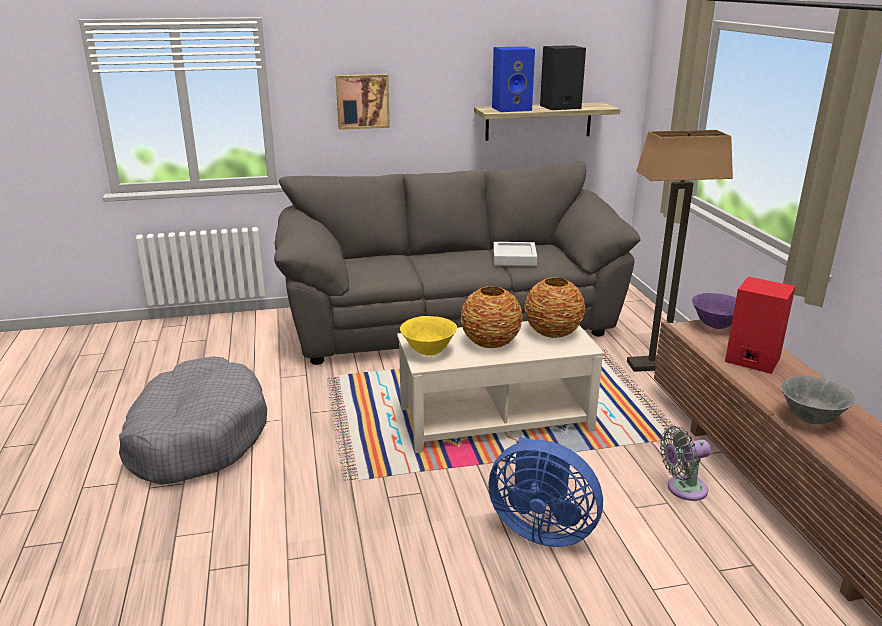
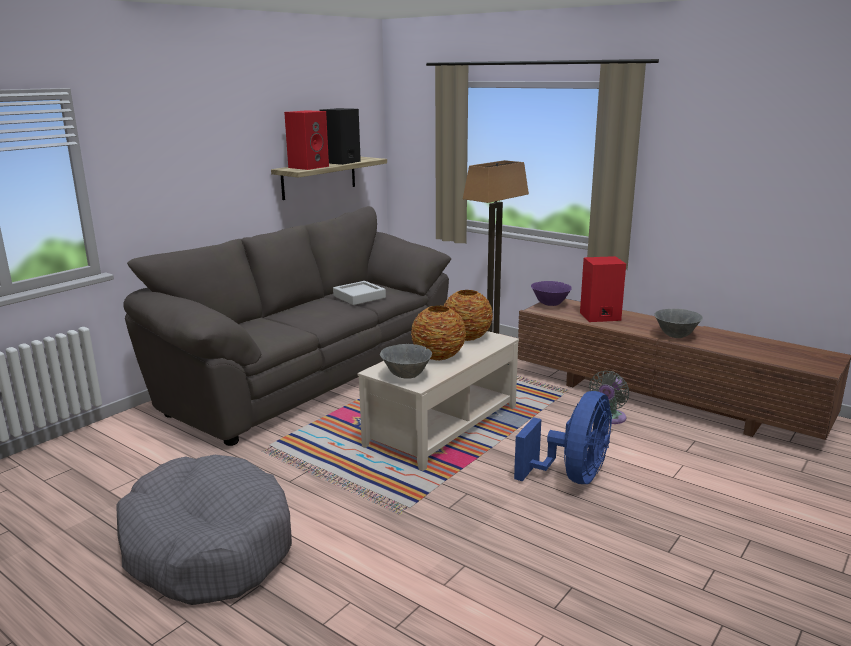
camera: 40 degrees left, 5 degrees down
picture [335,74,390,130] -> none
yellow bowl [400,316,457,356] -> grey bowl [380,344,432,379]
blue fan [488,437,603,547] -> blue fan turned 45 degrees counterclockwise [514,391,612,484]
blue speaker [492,46,535,112] -> red speaker [284,110,329,170]

